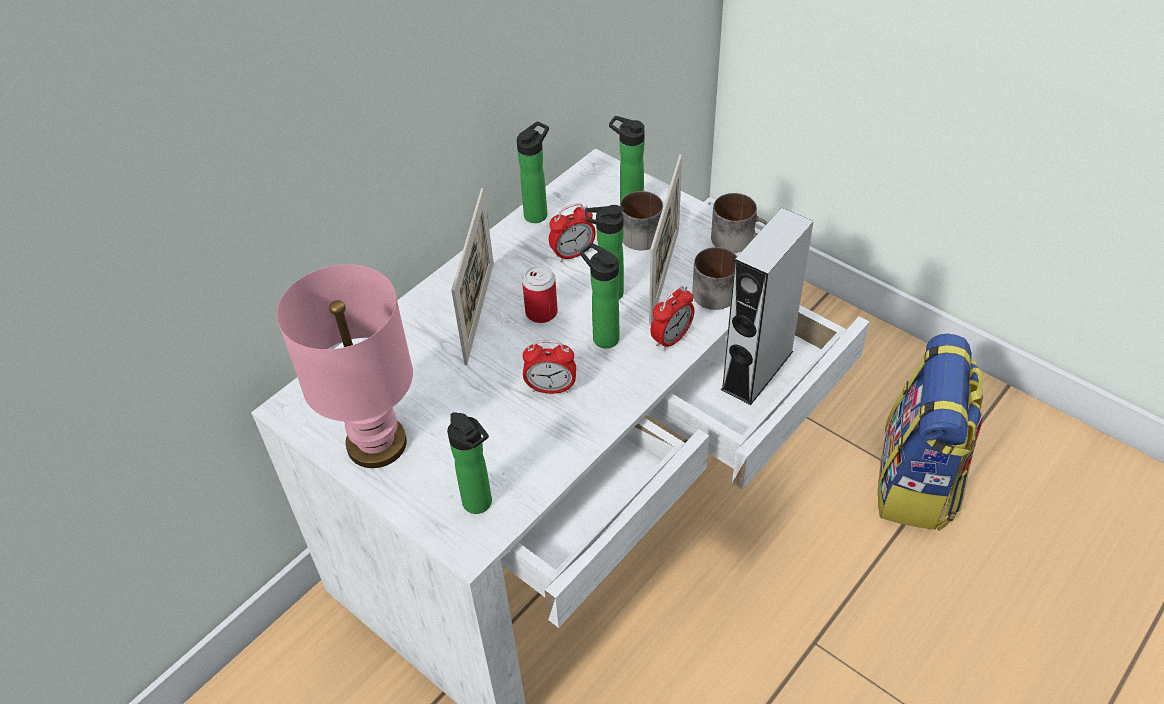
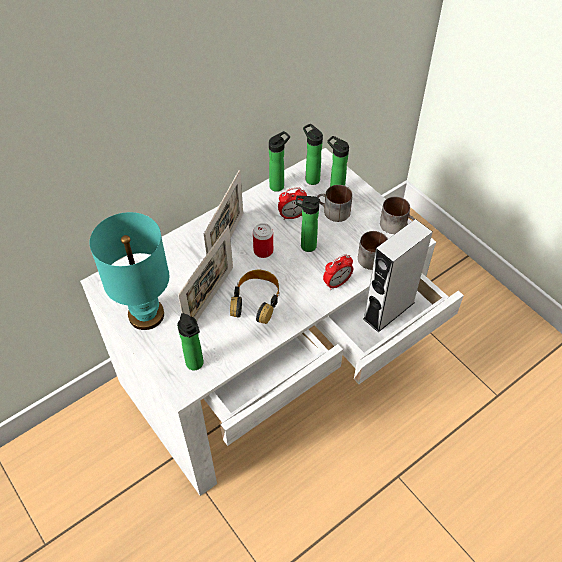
camera: 10 degrees right, 5 degrees up
pink table lamp [277,264,413,468] -> turquoise table lamp [89,212,169,330]
alarm clock [522,340,576,394] -> headphones [230,270,280,324]
bottle [580,243,620,348] -> bottle moved to [303,124,323,185]
picture frame [649,155,682,325] -> picture frame moved to [178,226,233,321]
backpack [878,334,983,531] -> none

